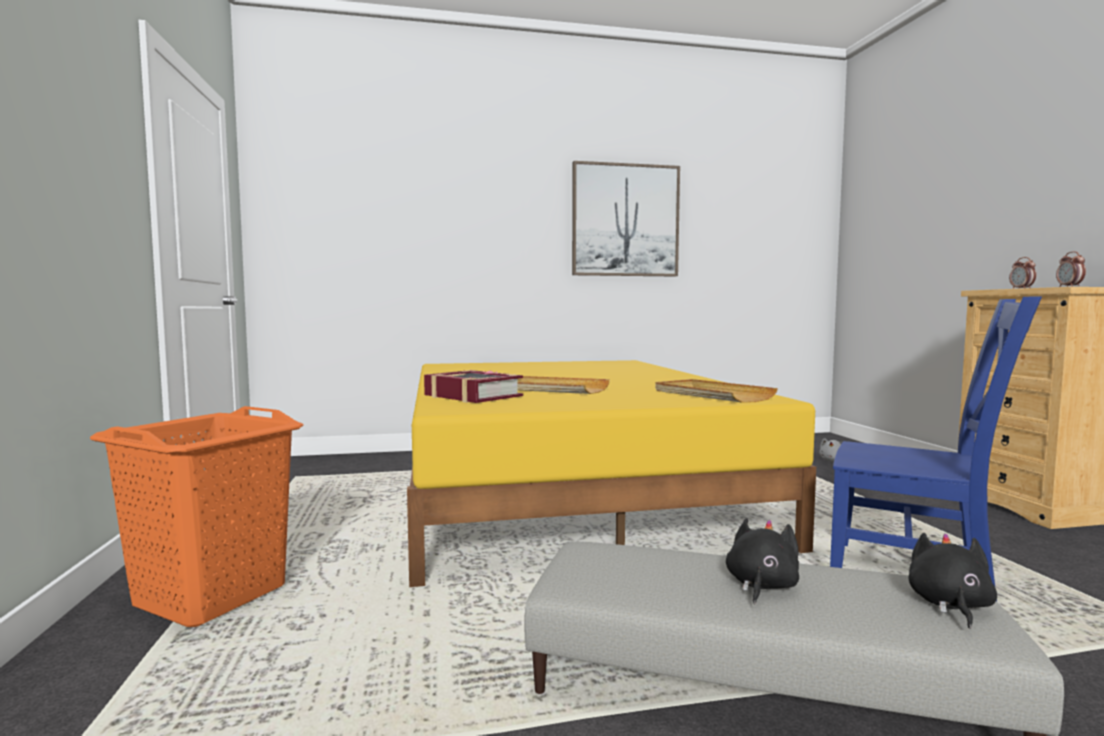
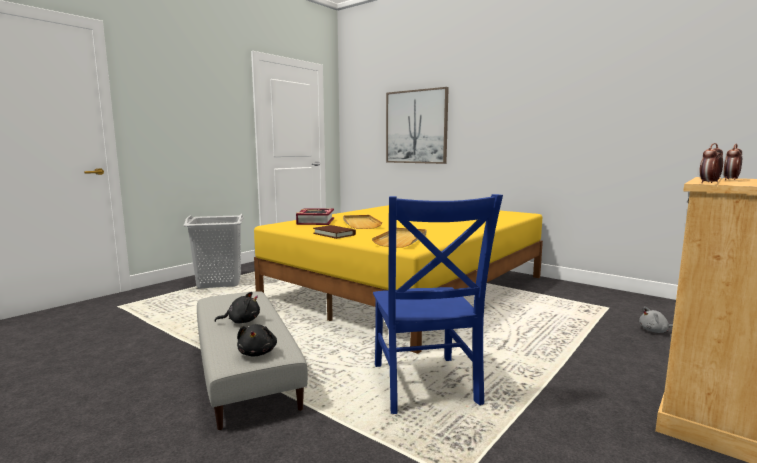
camera: 50 degrees right, 5 degrees up
orange laundry basket [90,406,303,627] -> grey laundry basket [183,214,244,288]
picture [572,161,680,277] -> picture moved to [386,87,449,164]
black plush toy [908,533,997,629] -> black plush toy turned 105 degrees clockwise [237,324,277,357]
none -> brown book [313,225,356,239]

